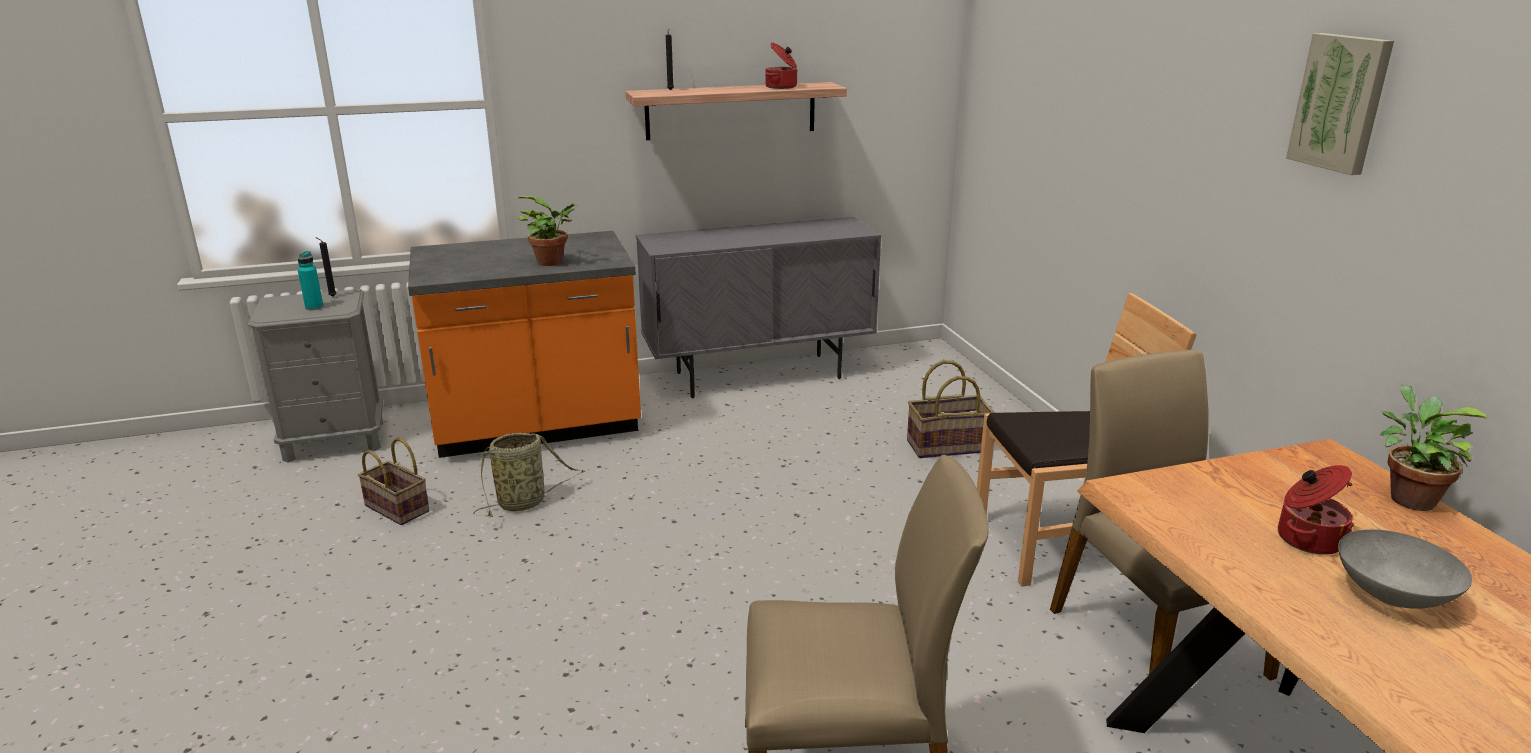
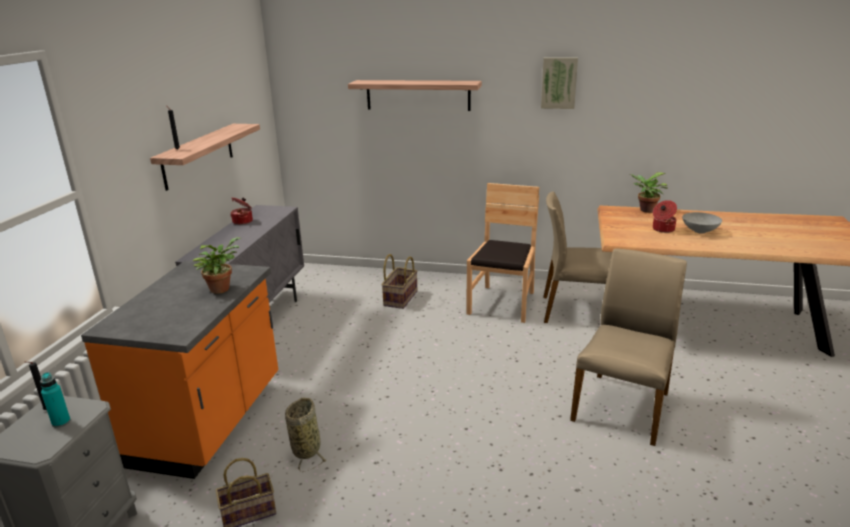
camera: 60 degrees left, 0 degrees up
cooking pot [765,42,797,89] -> cooking pot moved to [230,198,253,225]
none -> shelf [348,80,482,111]

